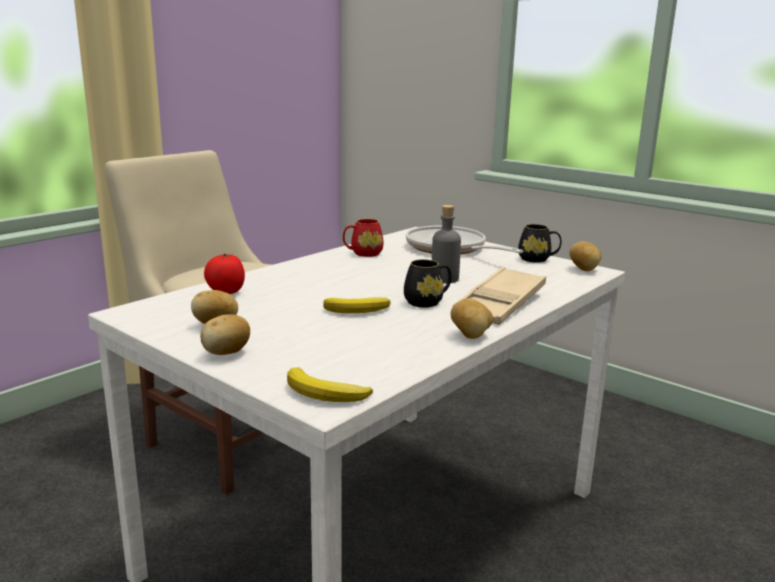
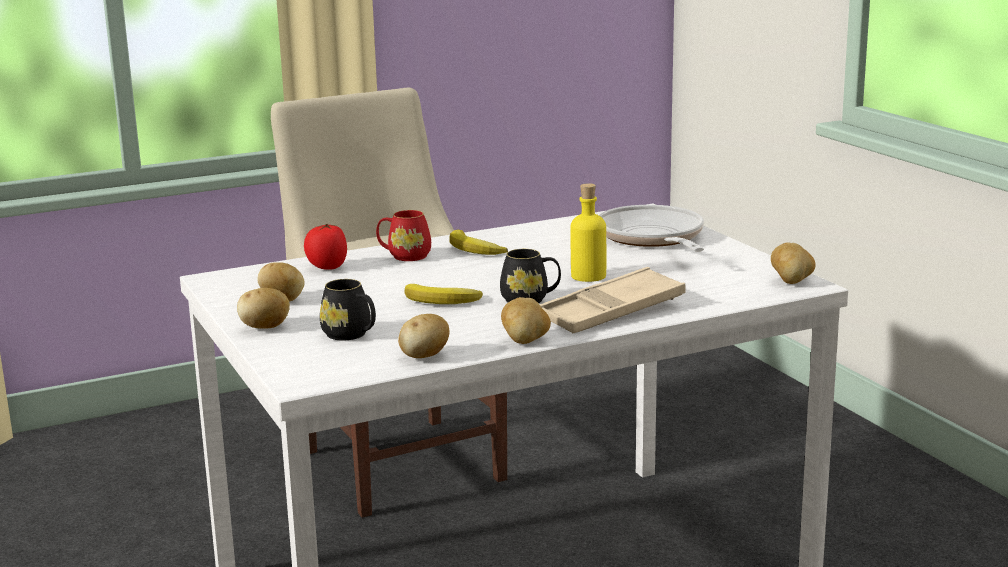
camera: 25 degrees right, 0 degrees up
banana [287,367,373,402] -> banana moved to [449,230,508,255]
red mug [343,219,383,257] -> red mug moved to [376,210,431,261]
grey bottle [432,205,461,283] -> yellow bottle [570,183,606,282]
black mug [518,224,561,263] -> black mug moved to [320,279,376,341]
none -> potato [398,314,450,358]

